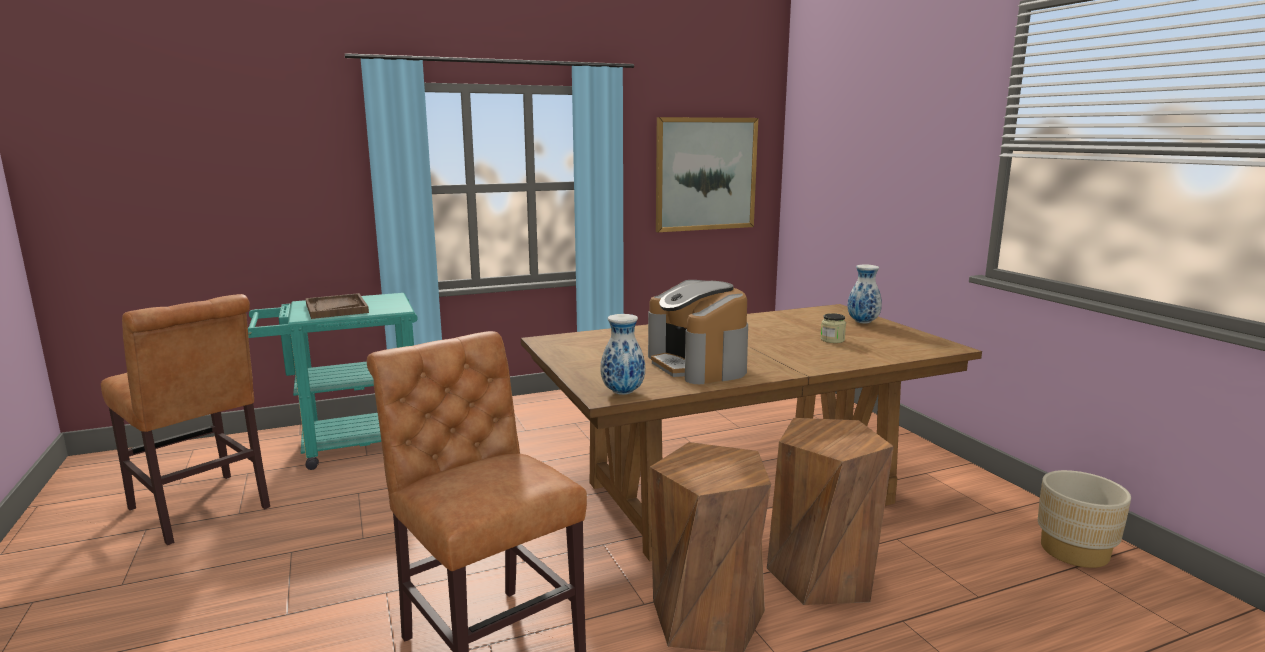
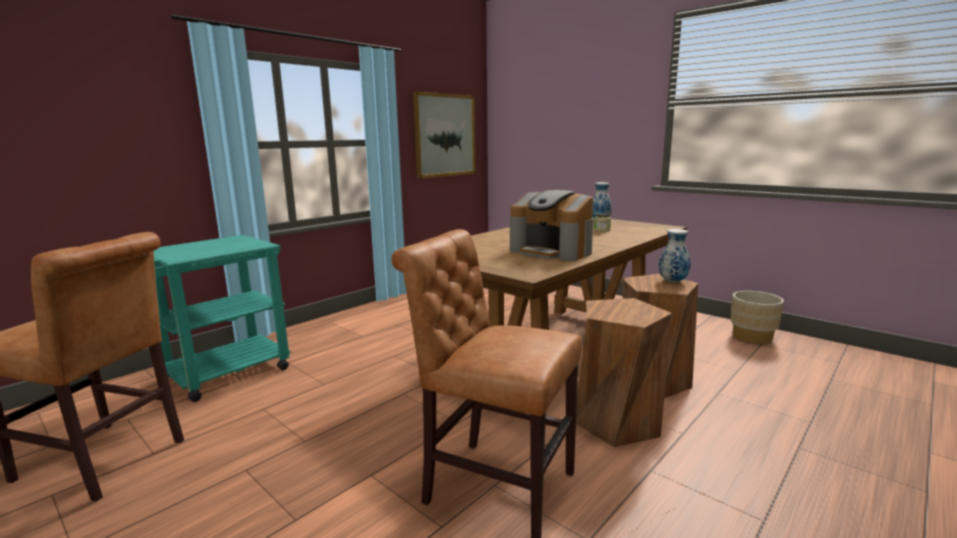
camera: 25 degrees left, 0 degrees up
brown tray [305,293,369,319] -> none
vase [601,314,645,395] -> vase moved to [659,229,690,283]

